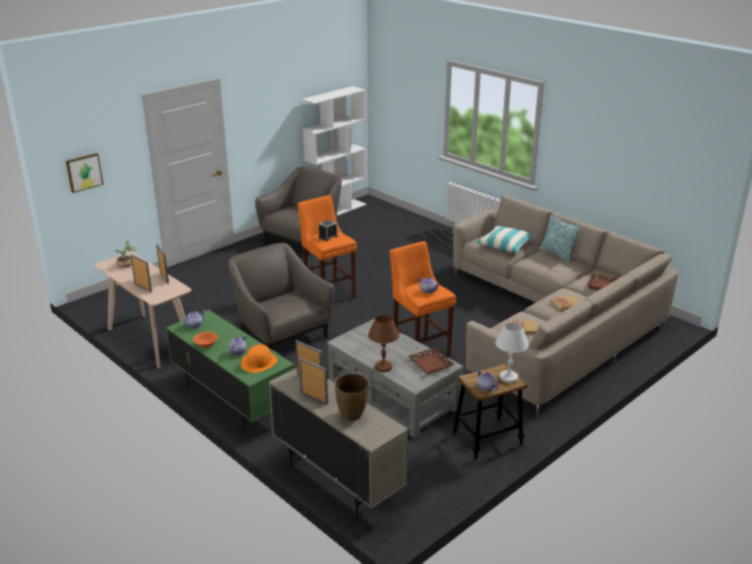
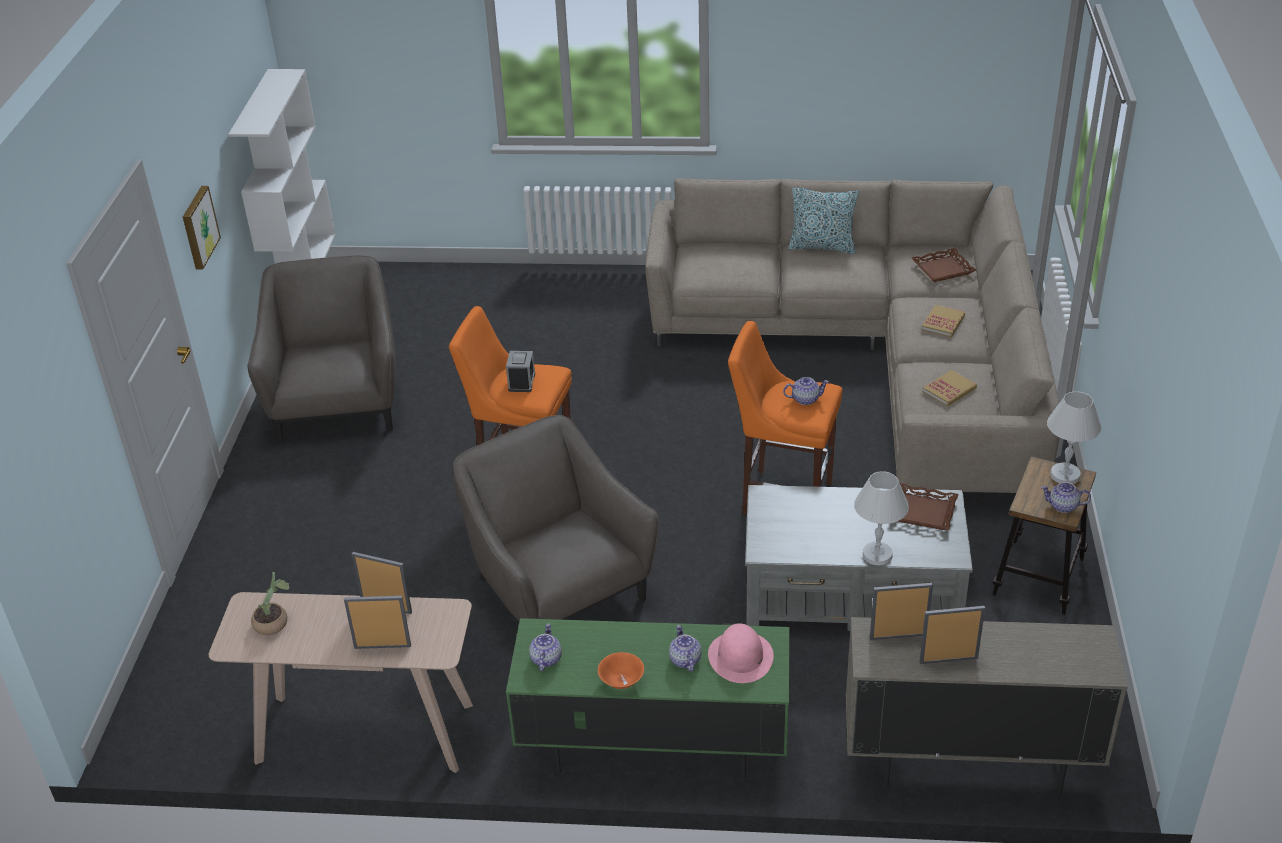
camera: 40 degrees left, 10 degrees up
picture [66,153,103,193] -> picture moved to [183,186,221,270]
grey armchair [228,243,335,350] -> grey armchair turned 45 degrees clockwise [453,415,659,621]
orange hat [241,344,277,373] -> pink hat [708,623,774,683]
brown vase [335,373,369,421] -> none
brown table lamp [368,314,399,372] -> white table lamp [854,471,909,565]
pillow [476,225,535,253] -> none

